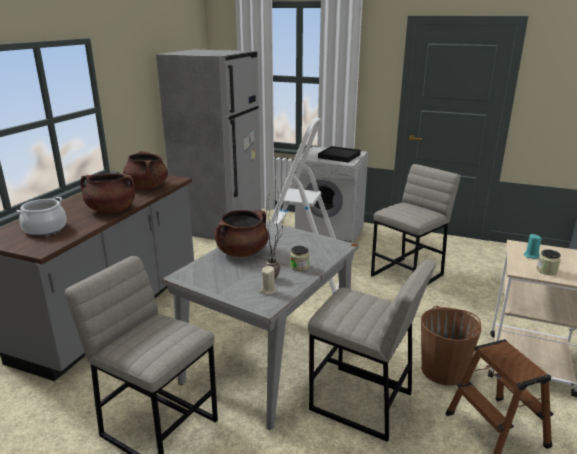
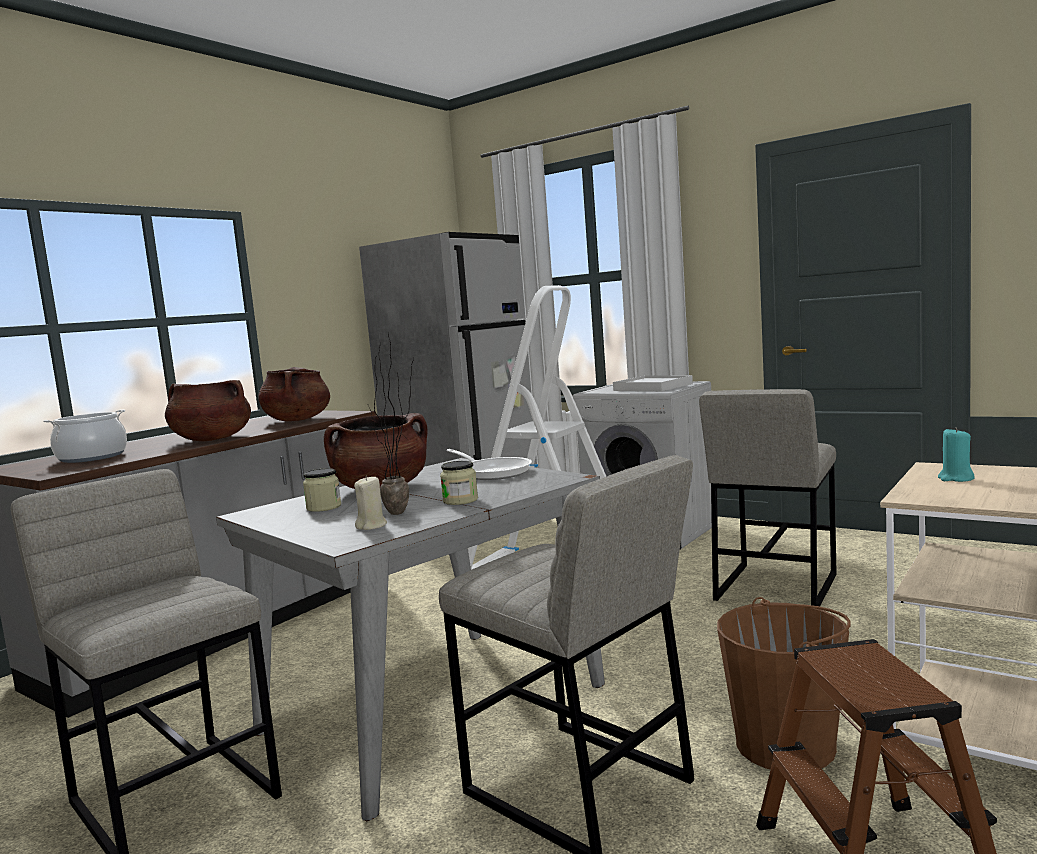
camera: 15 degrees right, 15 degrees down
black tray [318,146,361,163] -> white tray [613,375,693,391]
grey chair [371,164,460,284] -> grey chair turned 150 degrees clockwise [699,389,837,606]
jar [537,249,561,275] -> jar moved to [303,468,341,512]
none -> frying pan [446,449,532,480]

